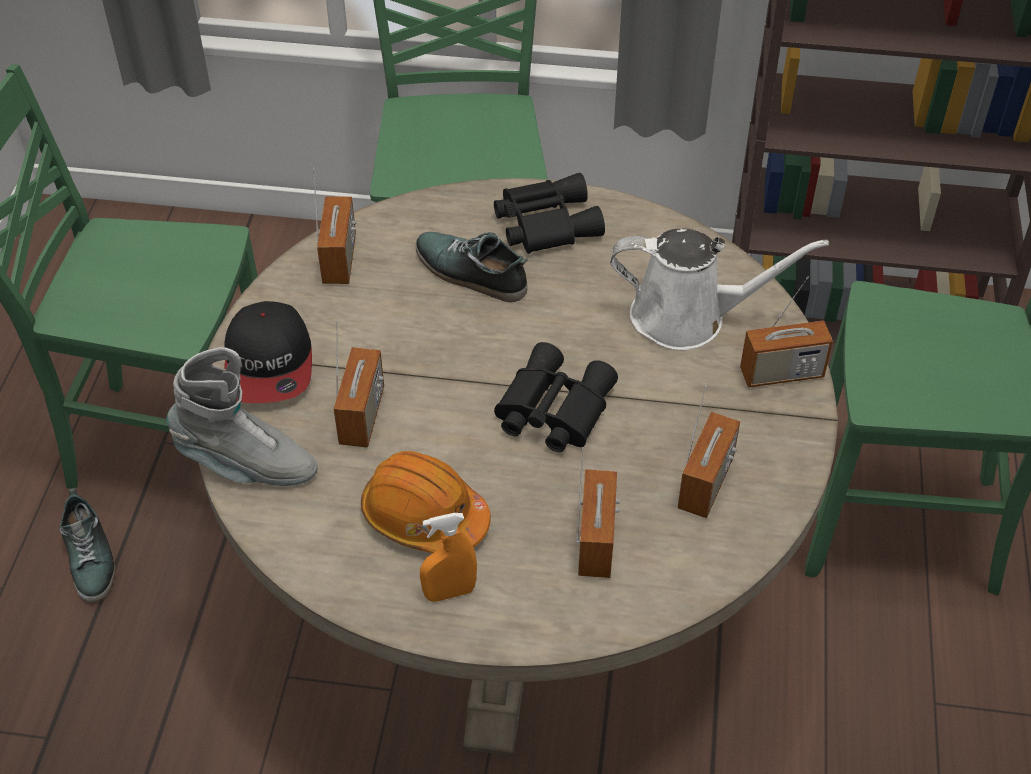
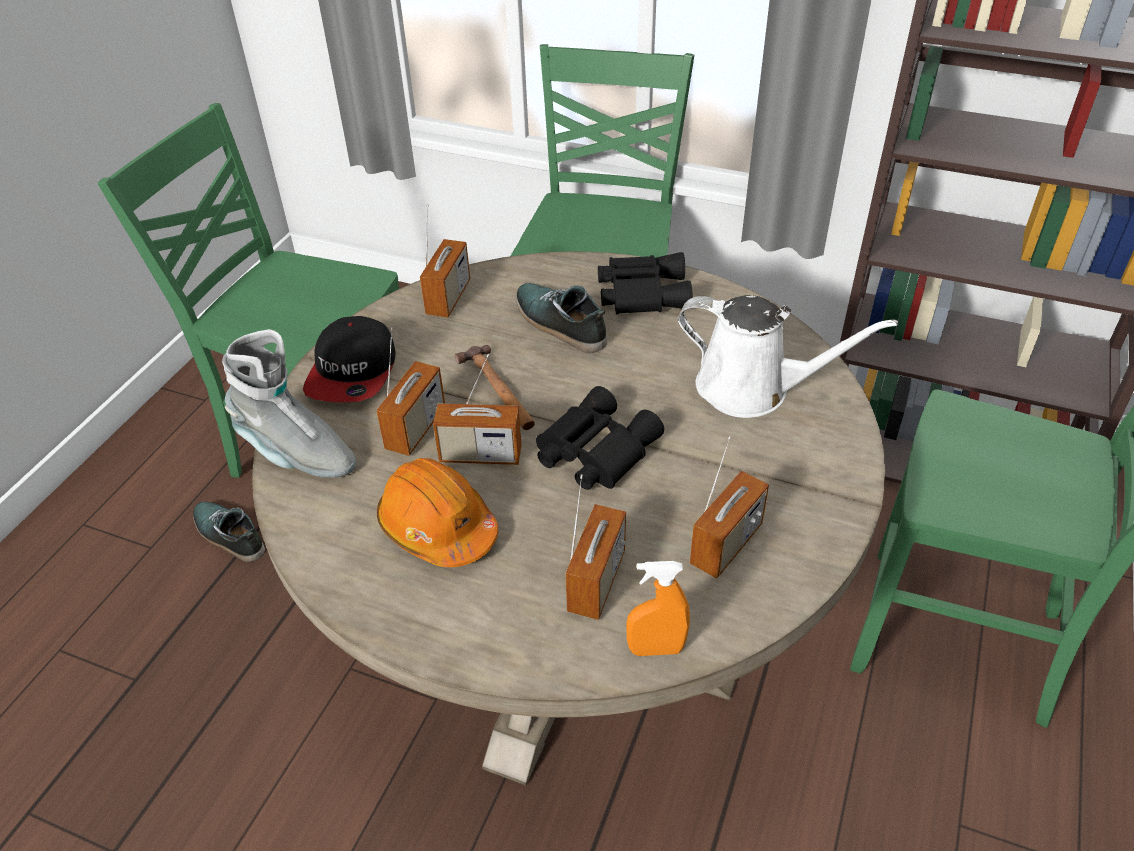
camera: 15 degrees right, 5 degrees down
shoe [59,488,115,602] -> shoe turned 135 degrees clockwise [193,502,265,562]
orange spray bottle [420,513,477,602] -> orange spray bottle moved to [626,561,690,656]
radio [740,276,833,387] -> radio moved to [433,354,521,465]
none -> hammer [455,345,535,430]

